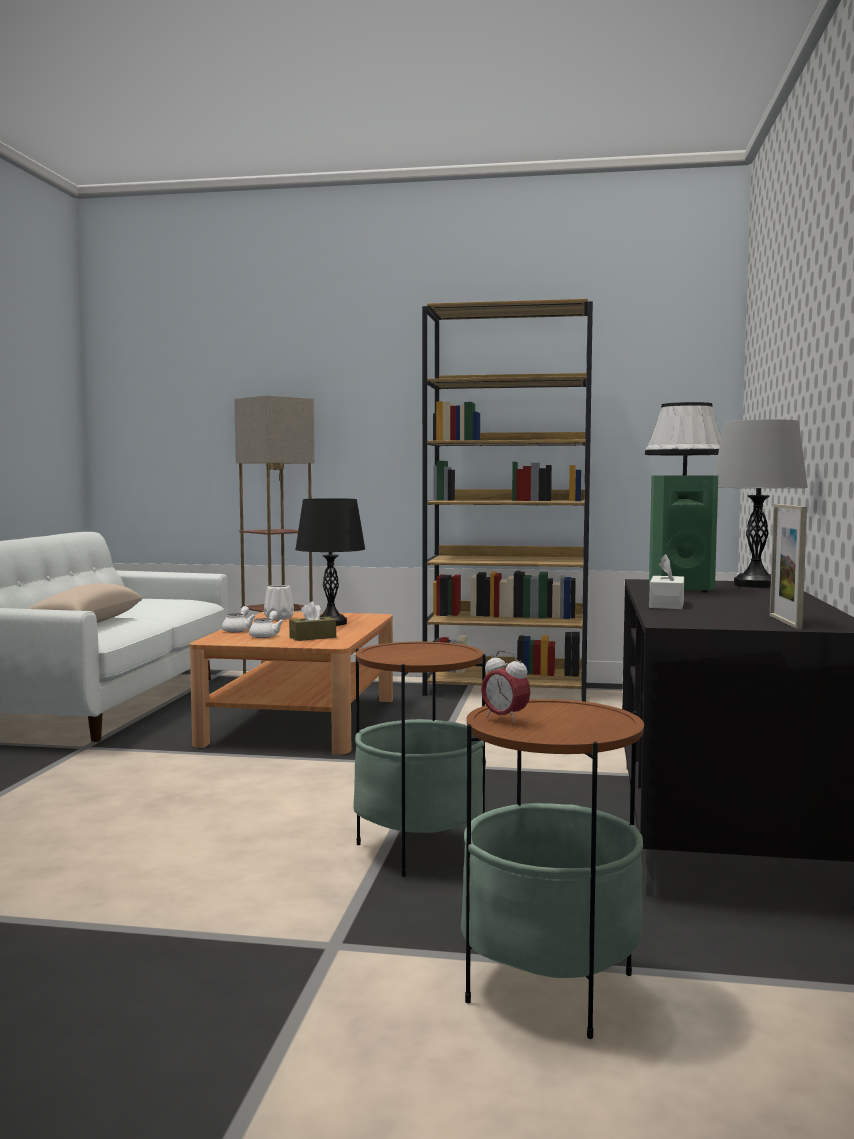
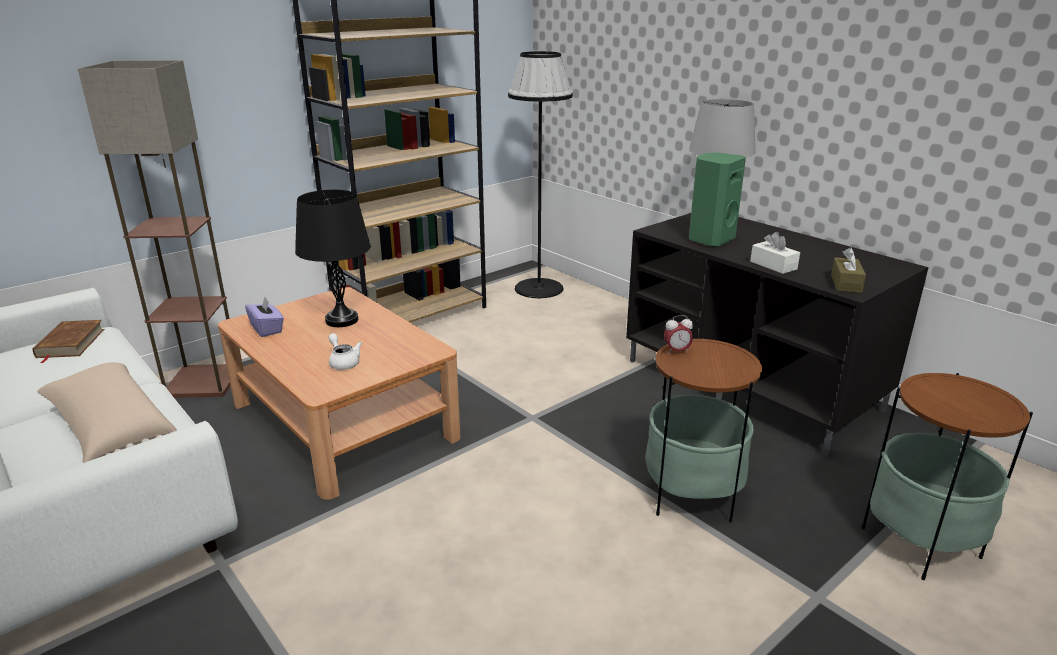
camera: 50 degrees left, 20 degrees up
white teapot [222,606,256,633] -> none
white vase [264,585,294,620] -> purple tissue box [245,296,284,337]
brown tissue box [289,602,336,641] -> brown tissue box moved to [831,247,866,293]
alarm clock [481,650,530,723] -> alarm clock moved to [664,315,693,354]
picture frame [770,504,807,629] -> none
none -> brown book [33,320,104,363]

